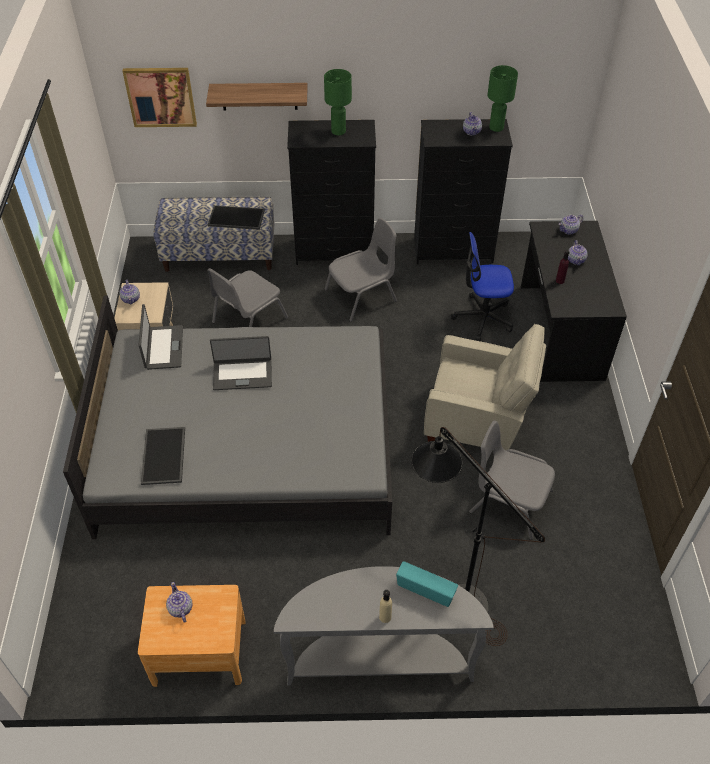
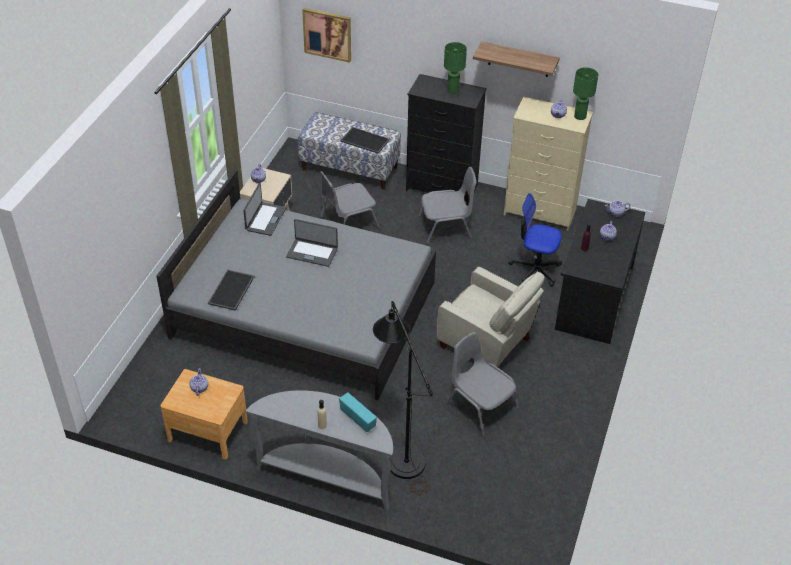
camera: 20 degrees right, 5 degrees down
shelf [206,83,308,111] -> shelf moved to [473,41,560,77]
black dresser [414,119,513,264] -> beige dresser [504,97,593,231]

